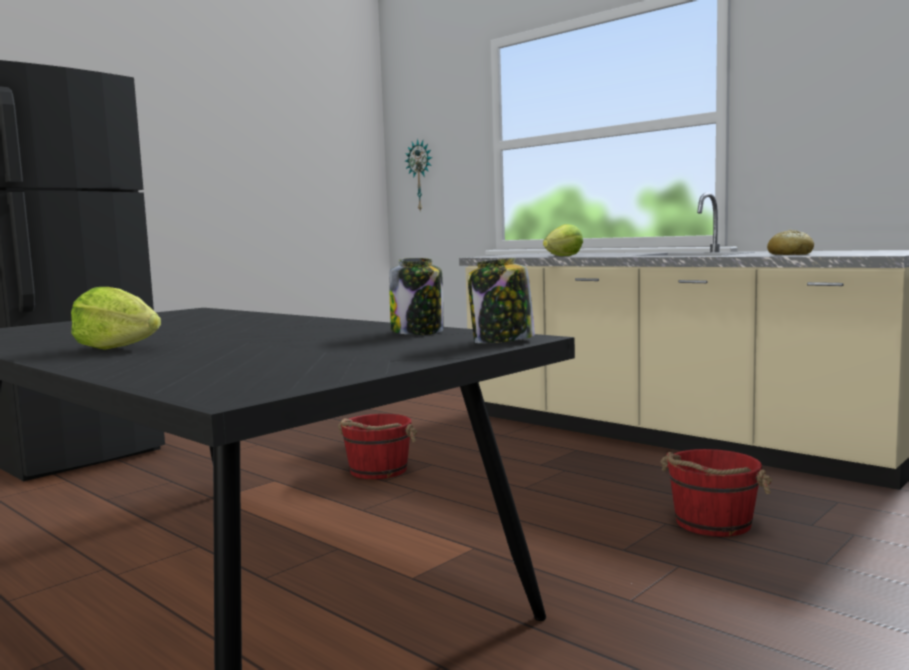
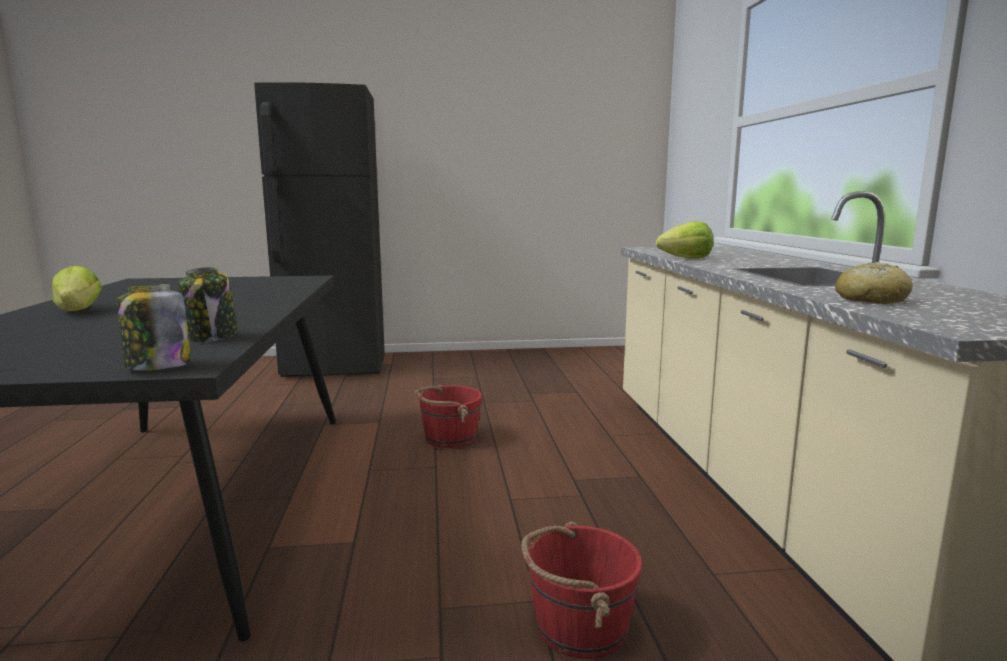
camera: 40 degrees right, 5 degrees up
wall clock [405,139,432,211] -> none

